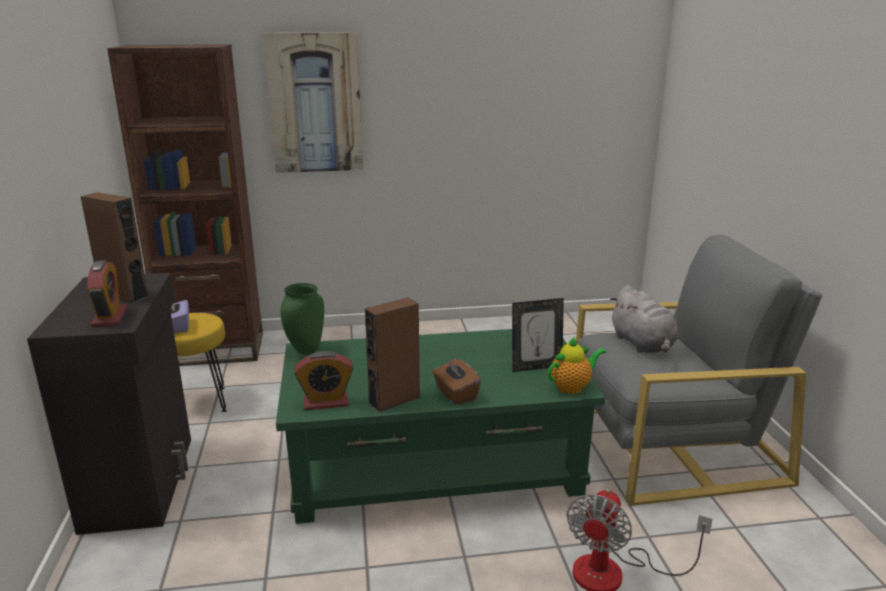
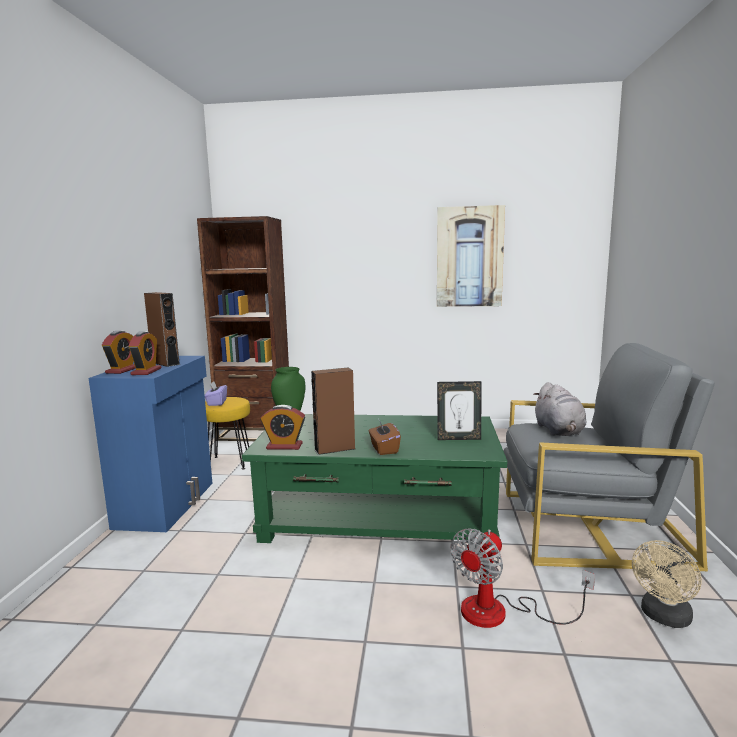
camera: 15 degrees right, 10 degrees down
black cabinet [27,273,191,535] -> blue cabinet [89,356,213,532]
picture [263,33,363,173] -> picture moved to [437,205,505,307]
teapot [548,337,606,394] -> none
none -> alarm clock [102,331,135,374]
none -> beige fan [632,540,701,628]

